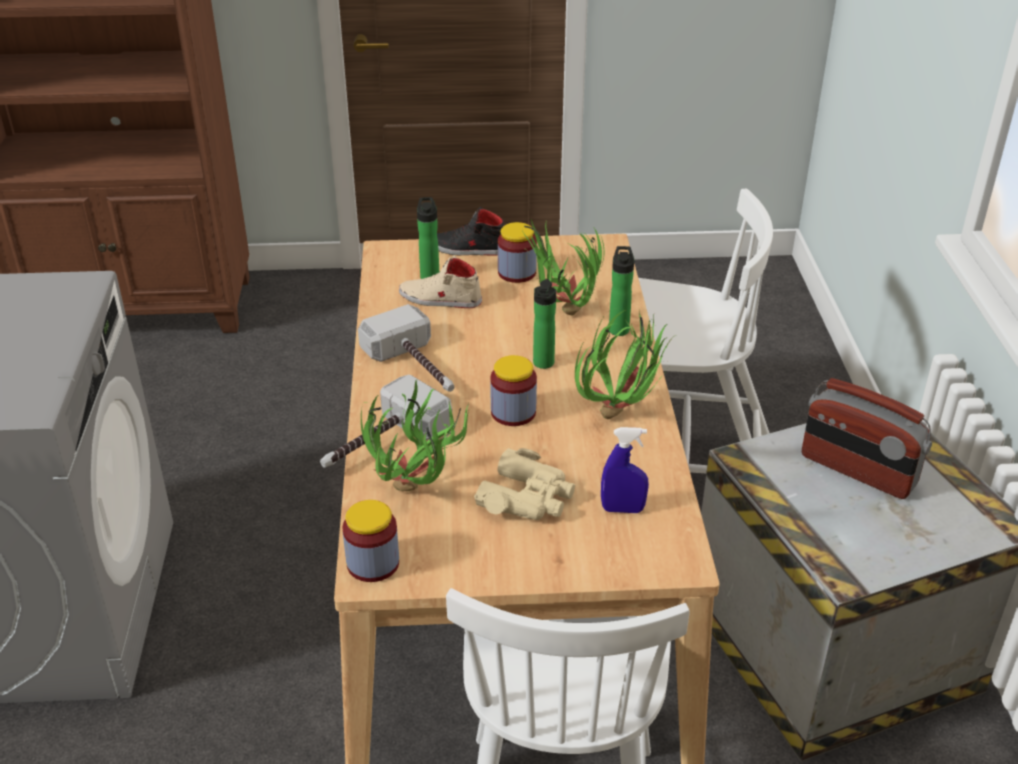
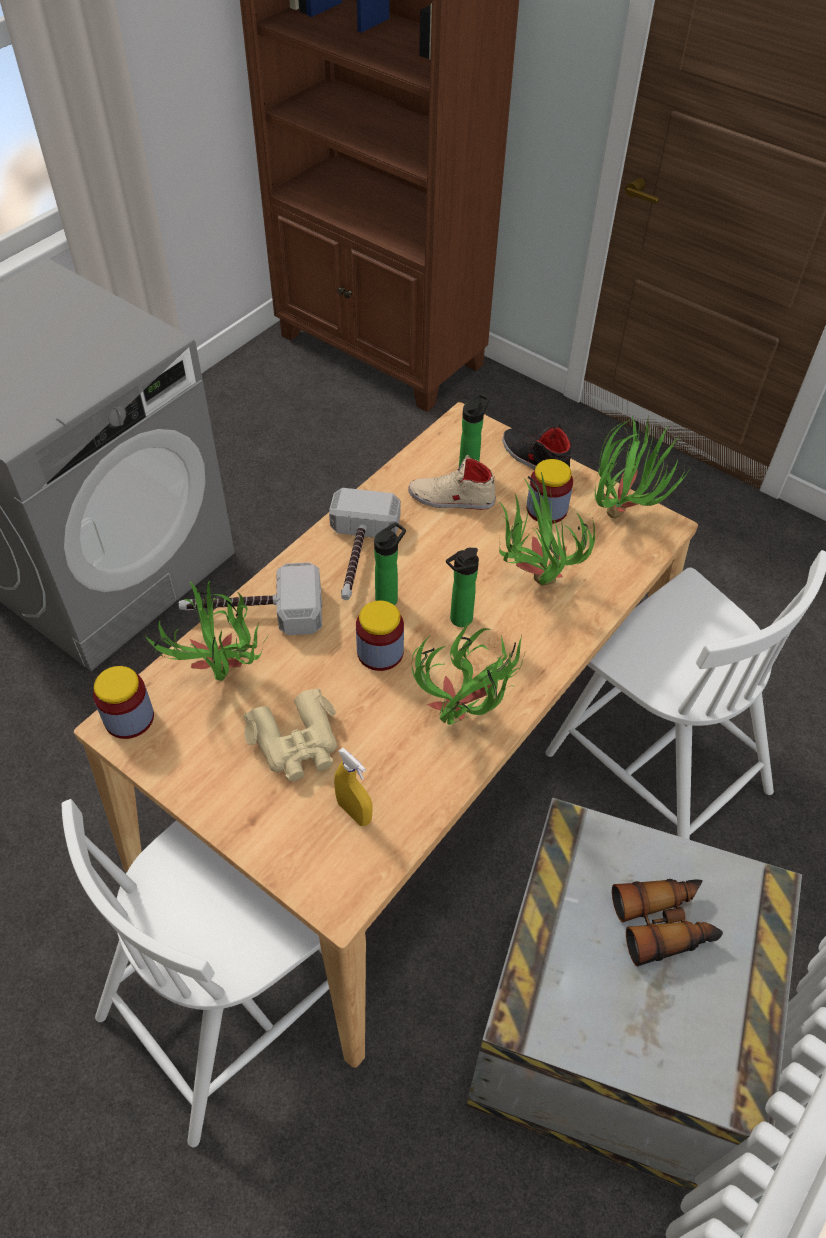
camera: 40 degrees right, 15 degrees up
beige shoe [399,256,482,308] -> beige shoe turned 45 degrees counterclockwise [408,455,496,510]
blue spray bottle [601,427,649,513] -> yellow spray bottle [334,748,372,826]
bottle [609,246,634,336] -> bottle moved to [374,522,406,605]
radio [802,378,932,499] -> binoculars [612,879,723,966]
none -> potted plant [595,414,690,519]

